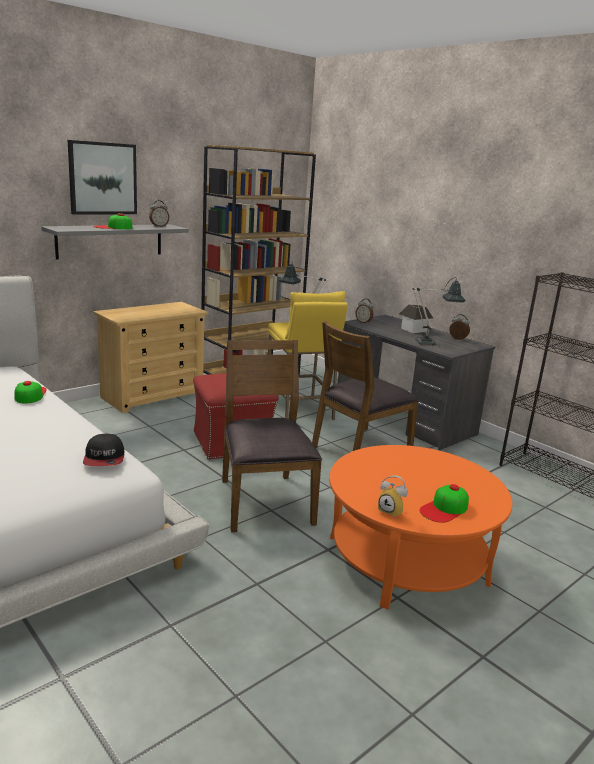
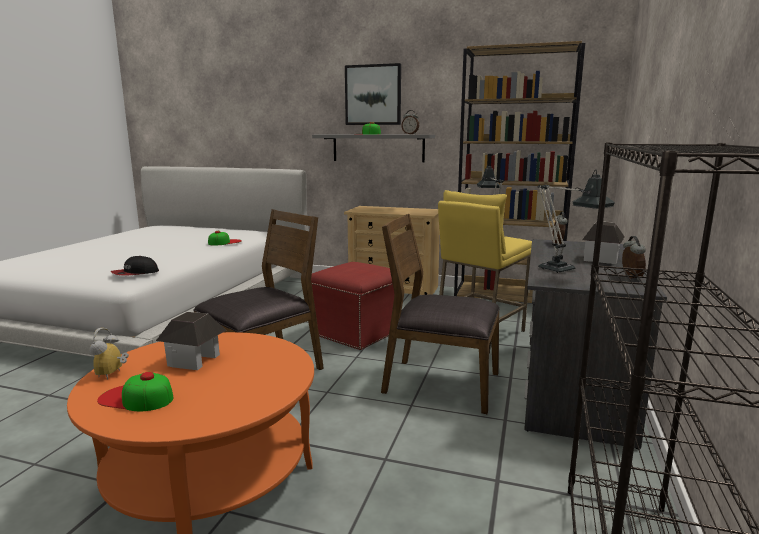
camera: 60 degrees right, 5 degrees down
none -> toy house [156,312,226,370]

